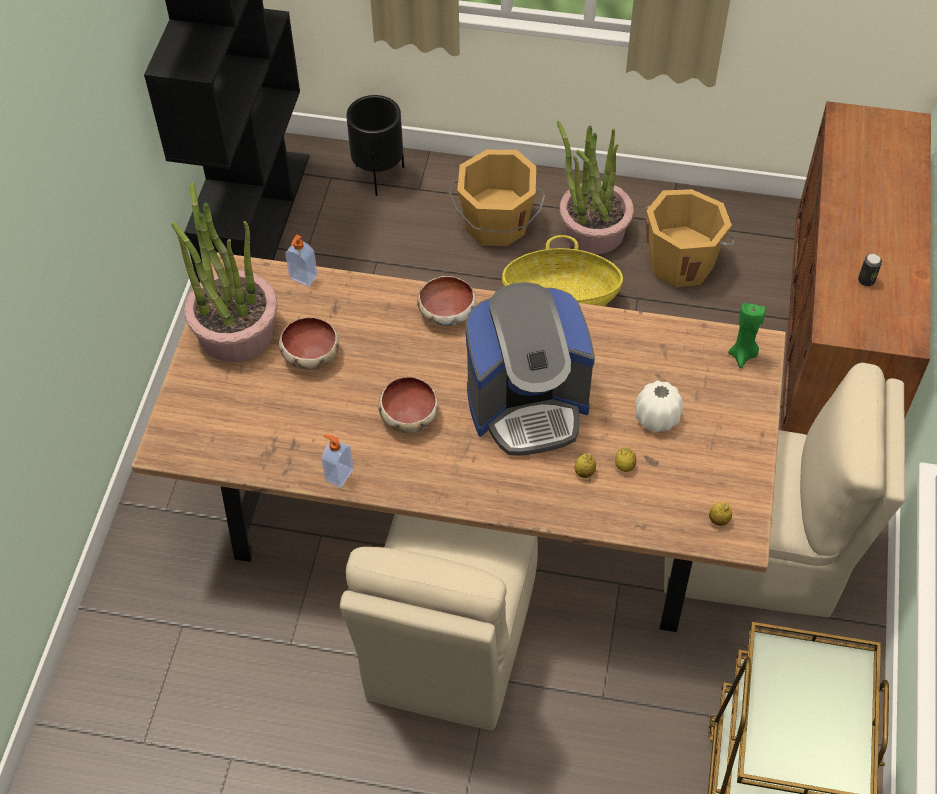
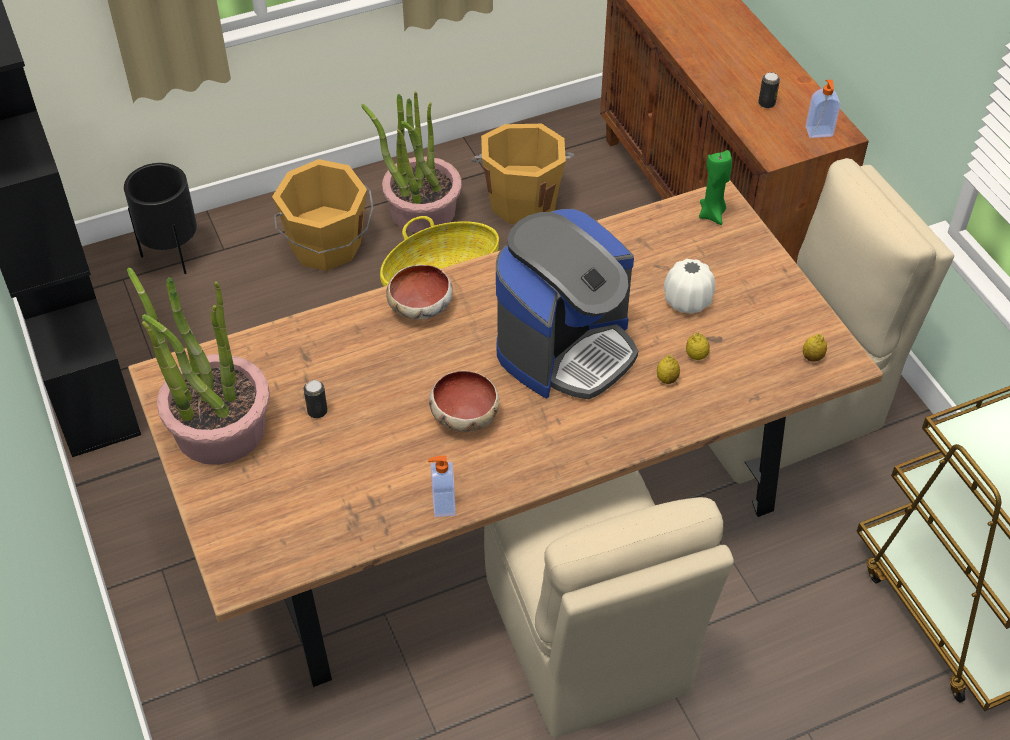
camera: 35 degrees left, 5 degrees down
bowl [279,317,339,370] -> can [304,380,328,418]
soap dispenser [285,235,318,287] -> soap dispenser moved to [805,80,840,138]

